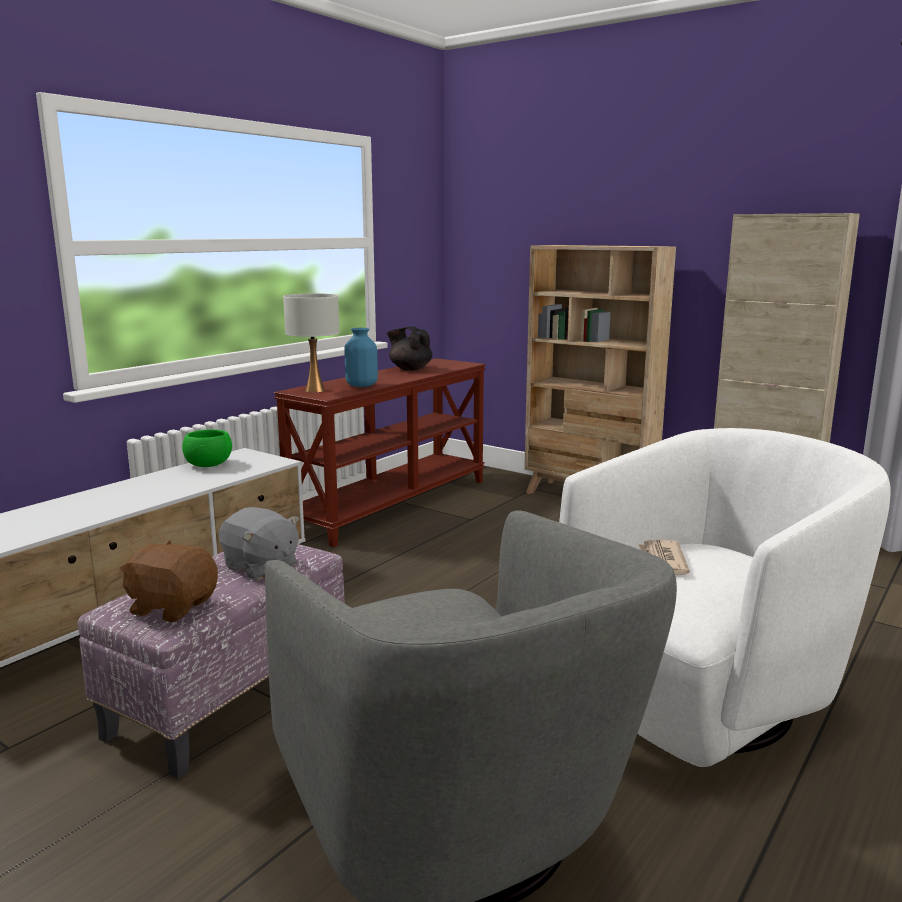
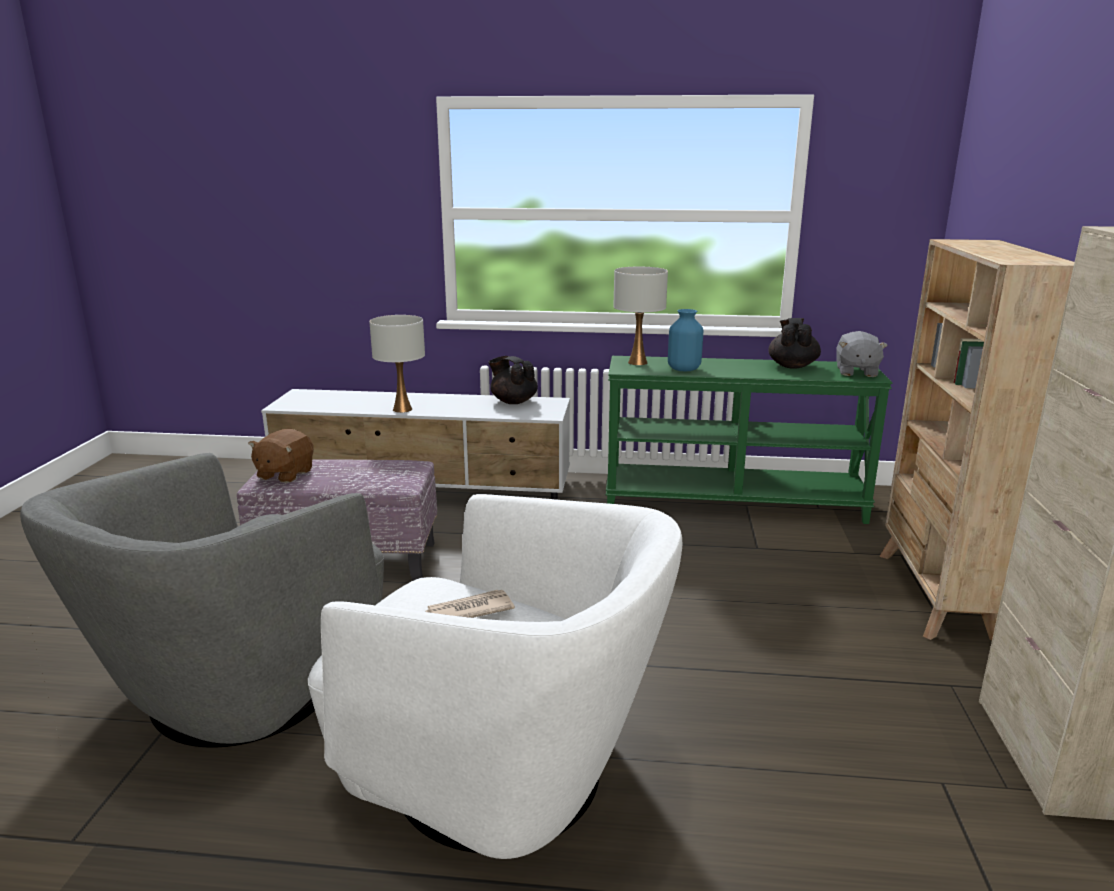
camera: 60 degrees right, 5 degrees up
brown plush toy [120,540,218,622] -> brown plush toy turned 150 degrees counterclockwise [248,428,314,483]
green bowl [182,429,232,467] -> black teapot [488,356,538,404]
grey plush toy [219,507,300,580] -> grey plush toy moved to [836,331,888,377]
brown console table [274,358,486,547] -> green console table [606,356,893,524]
none -> white table lamp [369,315,425,413]

